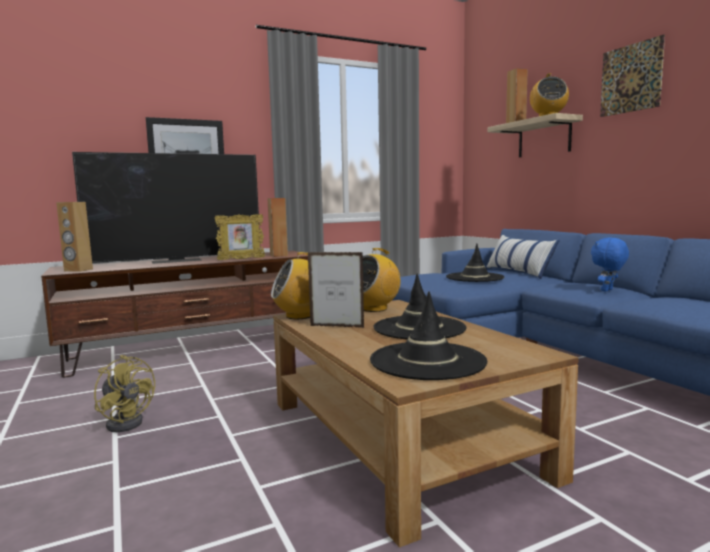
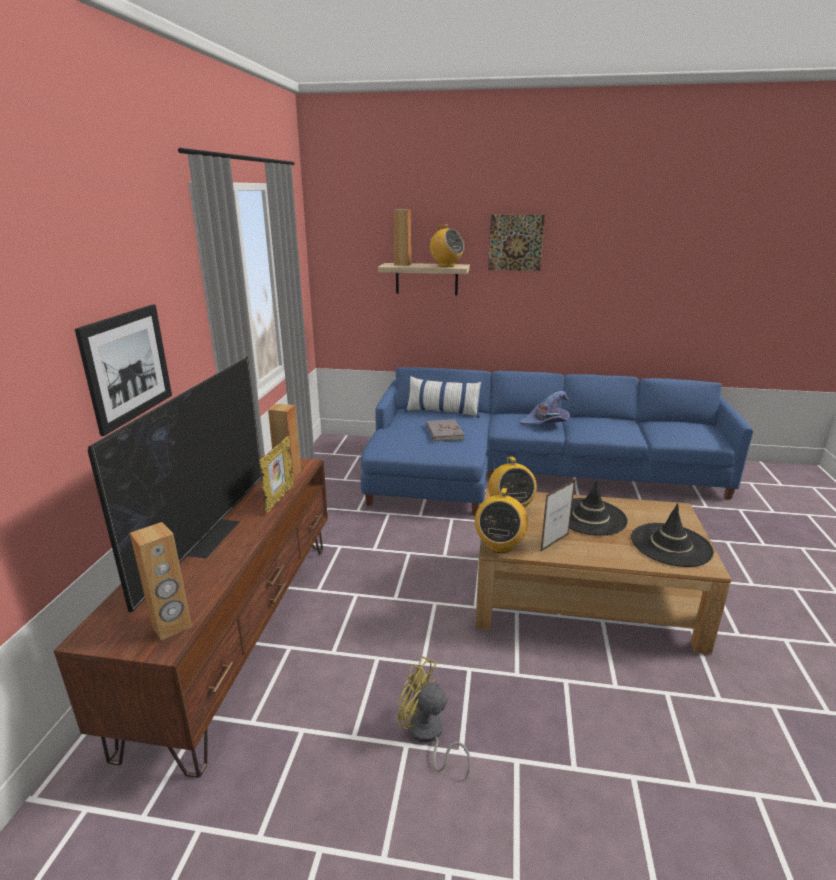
camera: 55 degrees left, 15 degrees up
yellow fan [94,355,155,432] -> yellow fan turned 135 degrees counterclockwise [398,656,471,780]
black hat [446,244,505,282] -> grey book [426,419,465,442]
blue plush toy [591,237,629,292] -> purple hat [520,391,570,425]

